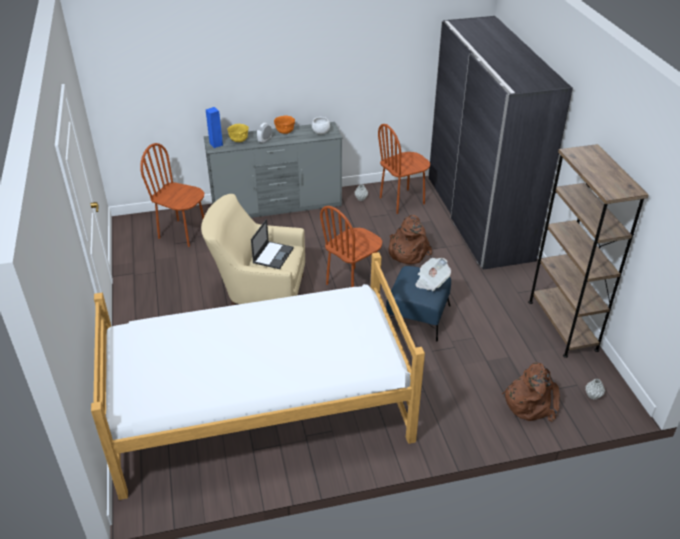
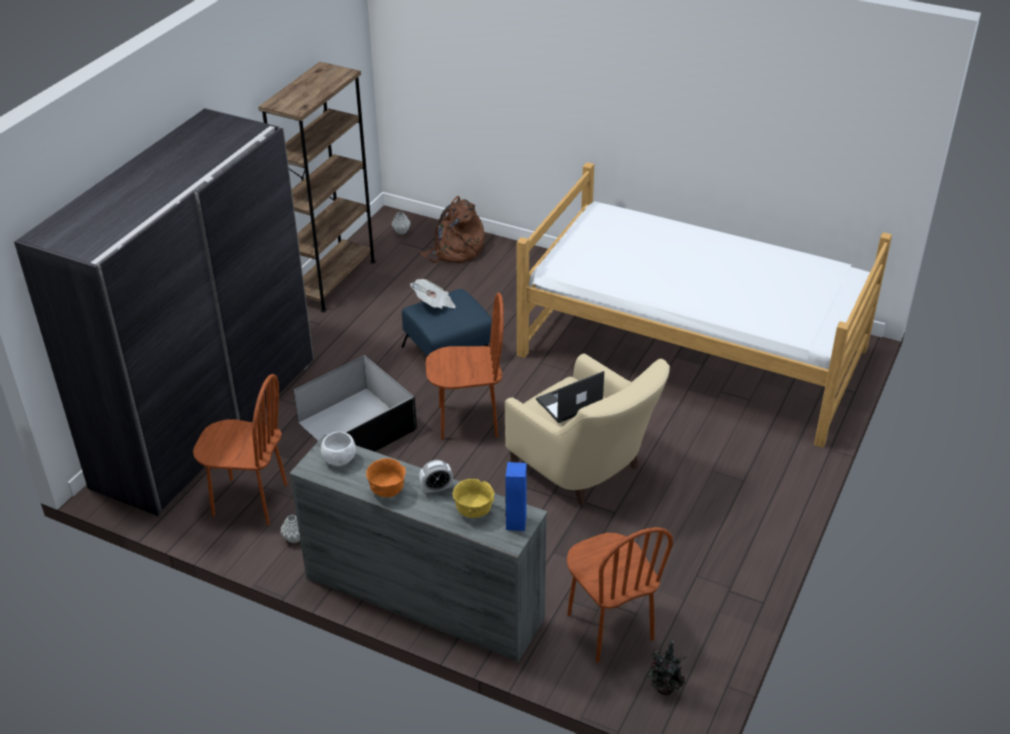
camera: 140 degrees left, 0 degrees up
brown backpack [389,215,432,264] -> black storage box [294,355,417,452]
none -> potted plant [647,640,687,695]

